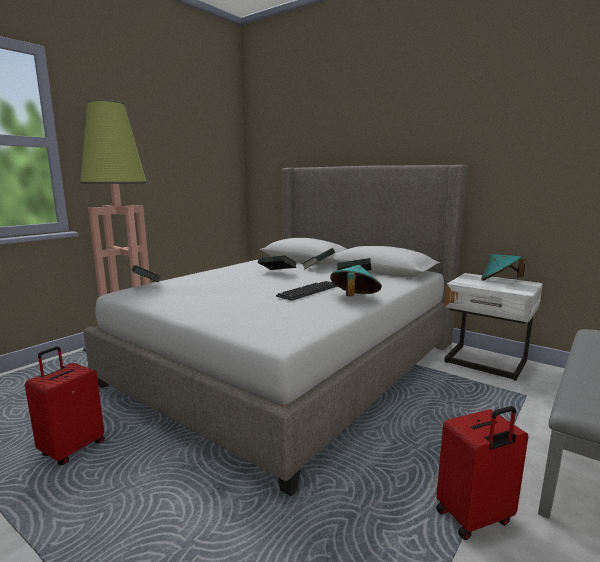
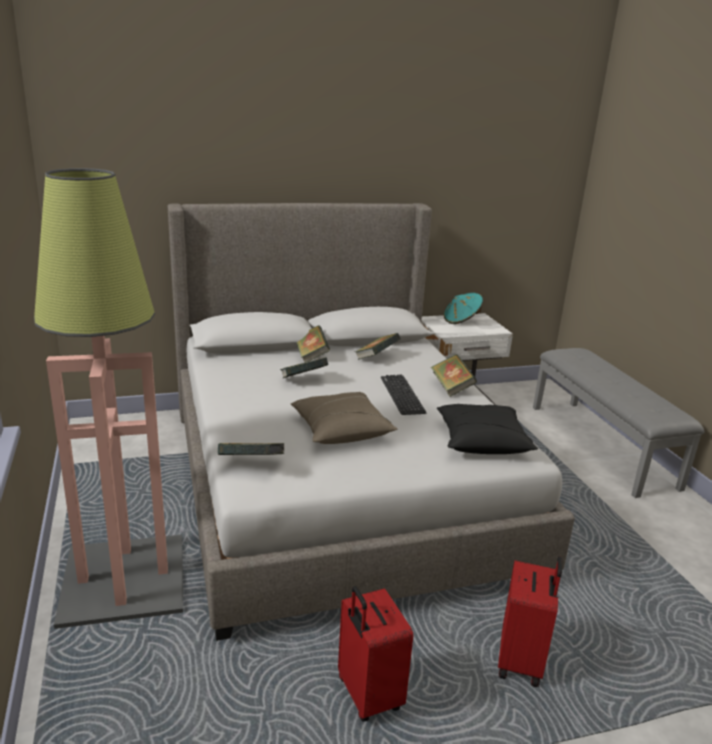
camera: 55 degrees left, 10 degrees up
turquoise hat [330,265,382,297] -> book [431,354,477,397]
red suitcase [436,406,528,540] -> red suitcase moved to [498,556,562,687]
none -> beige pillow [291,392,397,444]
none -> black pillow [437,404,538,454]

